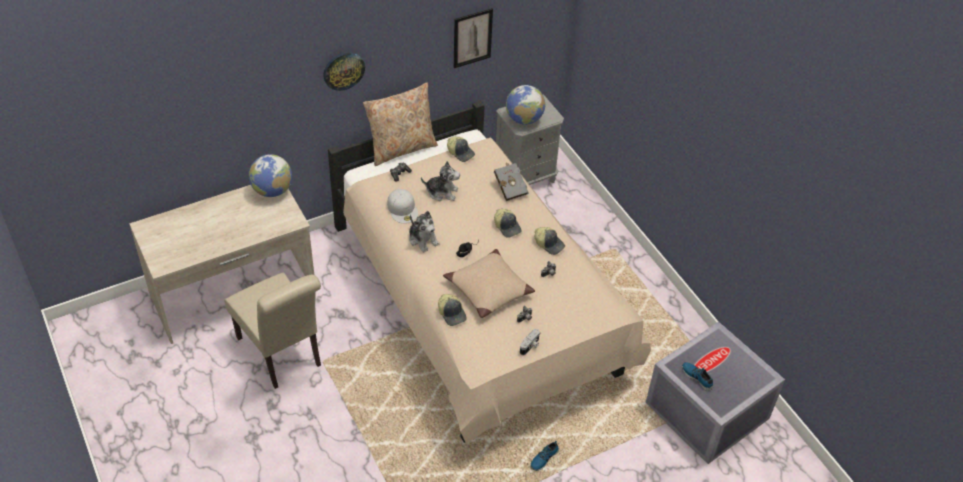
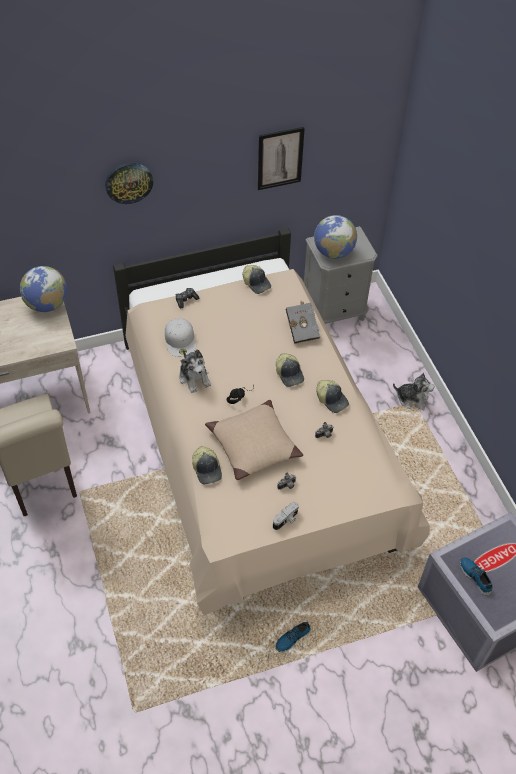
camera: 10 degrees right, 5 degrees up
beige pillow [363,83,438,166] -> none
plush toy [421,161,460,201] -> plush toy moved to [393,373,434,410]

